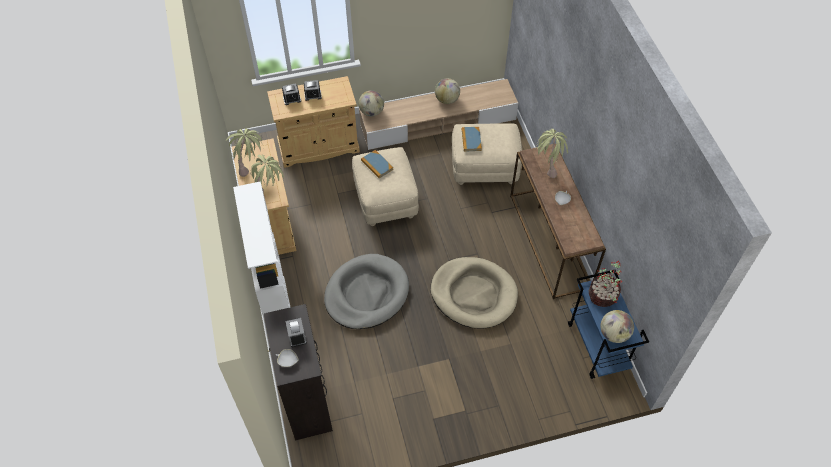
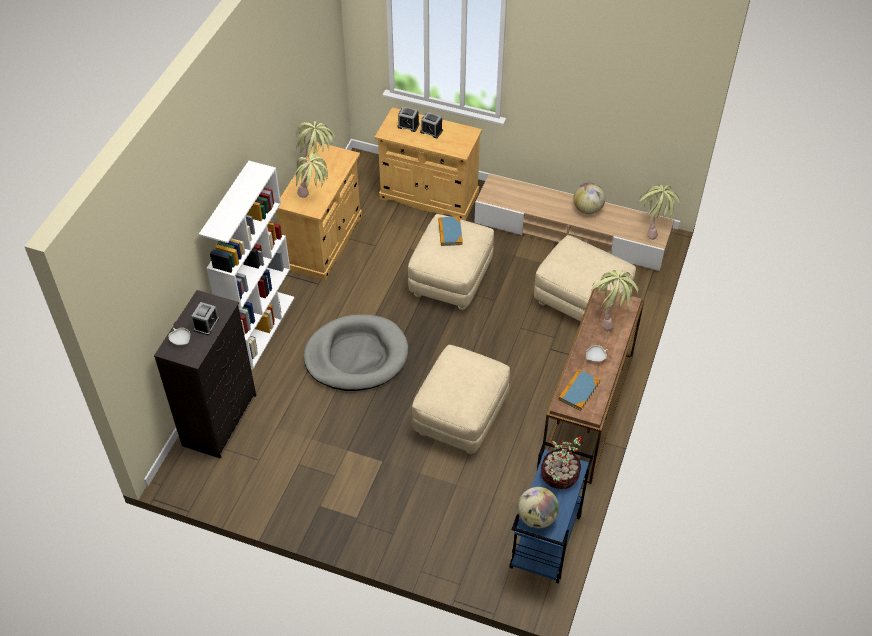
camera: 35 degrees right, 5 degrees down
globe [358,90,384,116] -> none
beige dog bed [430,257,518,329] -> beige ottoman [412,345,510,454]
book [462,127,482,152] -> book moved to [559,369,600,411]
none -> potted plant [639,185,680,240]

